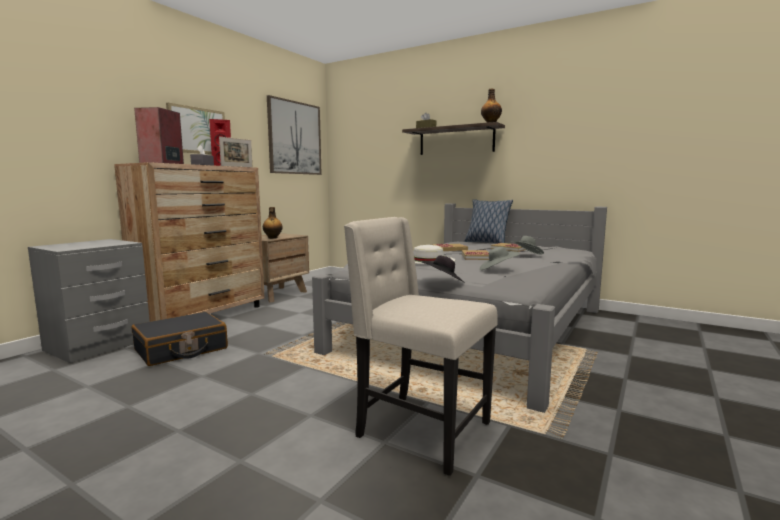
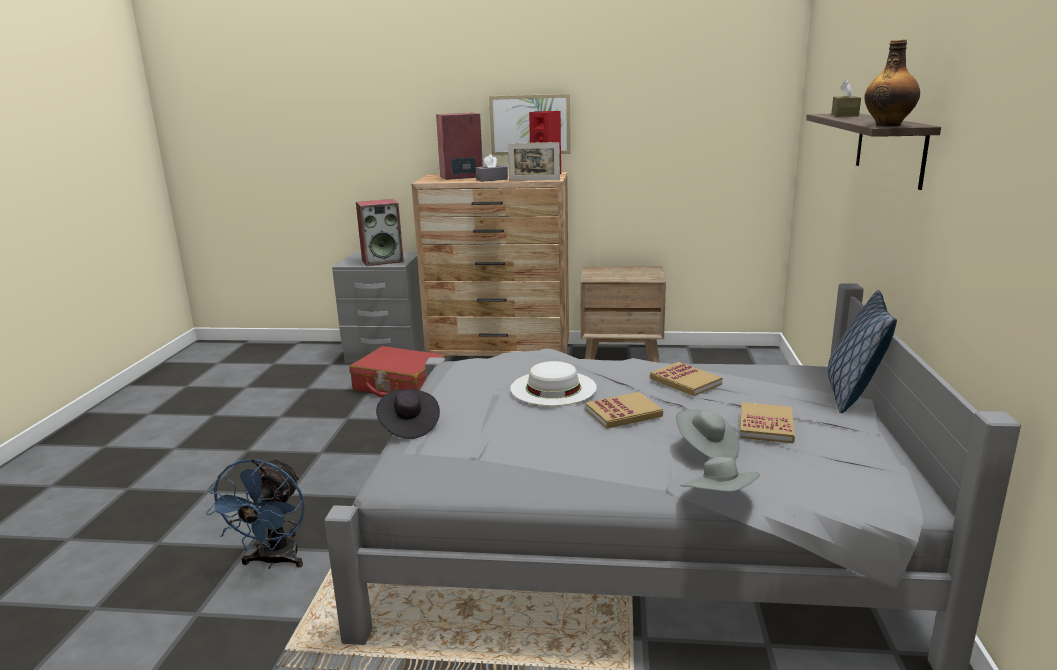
camera: 65 degrees right, 10 degrees up
black suitcase [131,312,228,366] -> red suitcase [350,346,446,398]
bottle [263,207,283,239] -> none
picture [267,95,322,175] -> none
beige chair [344,217,497,476] -> blue fan [206,458,305,569]
grey hat [480,247,520,270] -> grey hat moved to [680,457,760,492]
none -> speaker [356,199,404,266]

